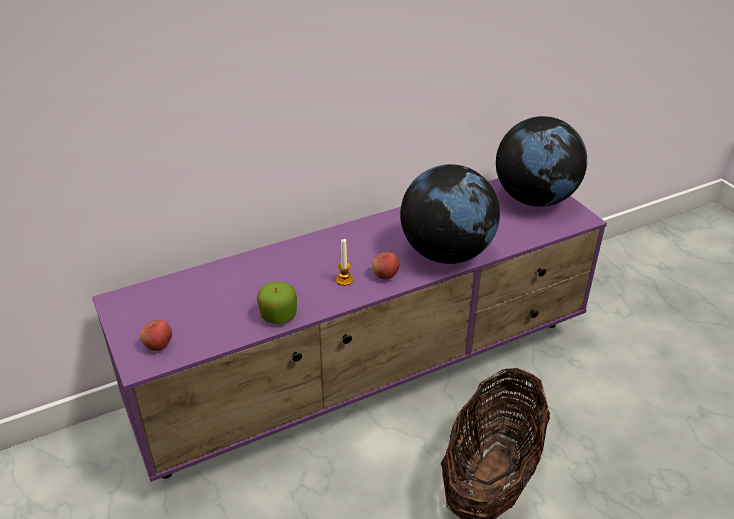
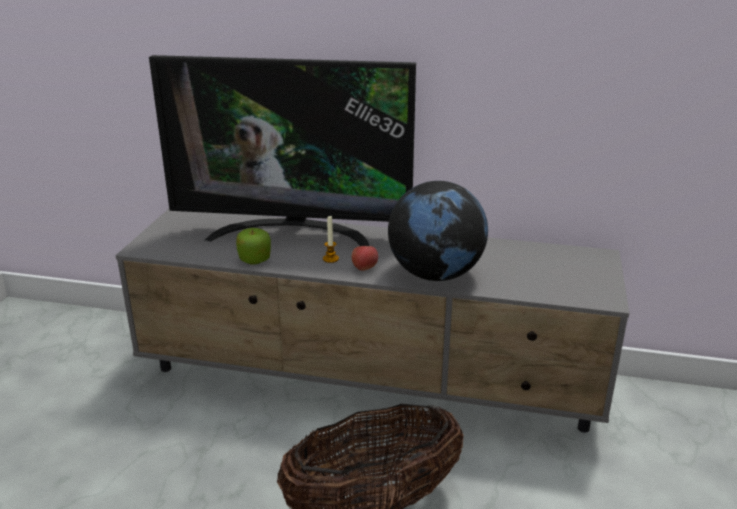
camera: 40 degrees right, 10 degrees down
purple tv stand [92,178,607,482] -> grey tv stand [116,209,629,433]
apple [140,320,172,351] -> none
globe [496,116,587,207] -> none
none -> television [149,55,416,246]

